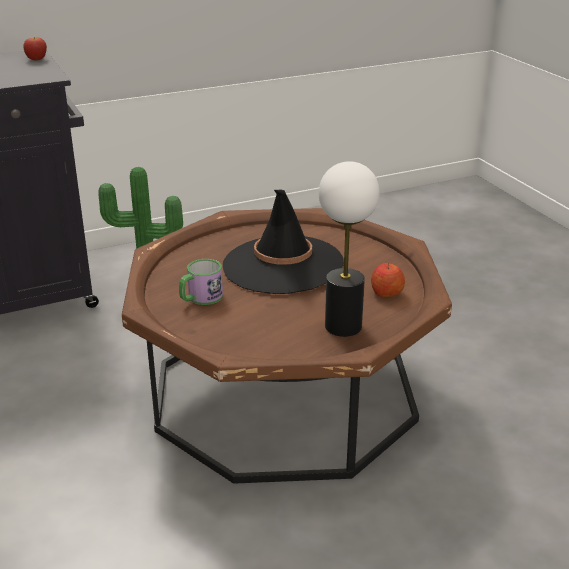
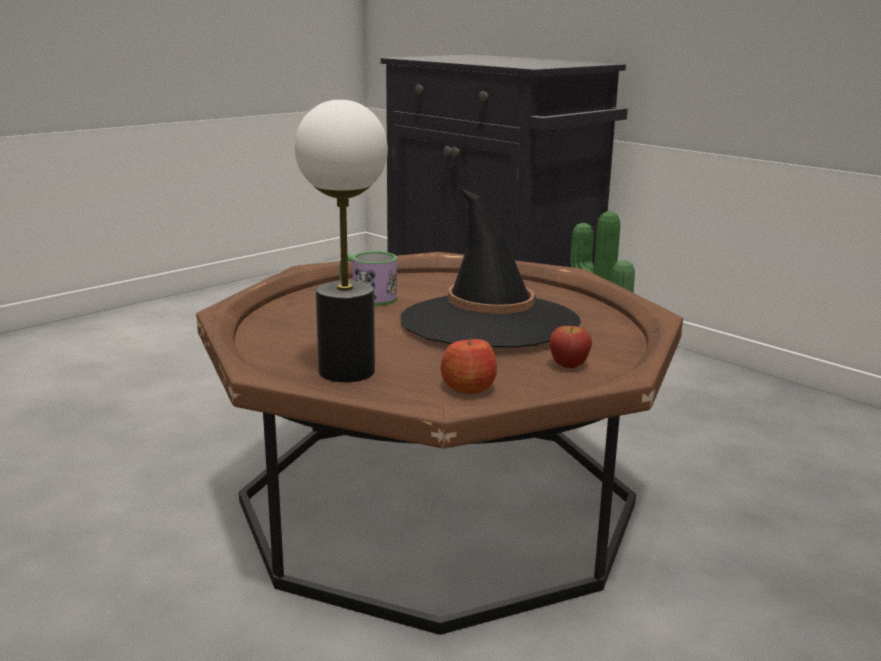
camera: 70 degrees right, 10 degrees down
apple [23,37,47,60] -> apple moved to [549,326,592,368]

